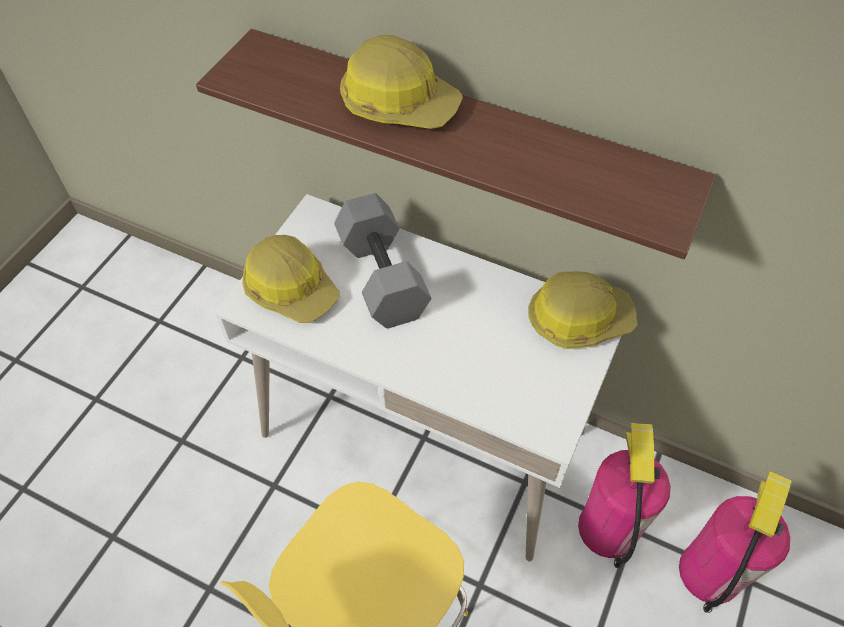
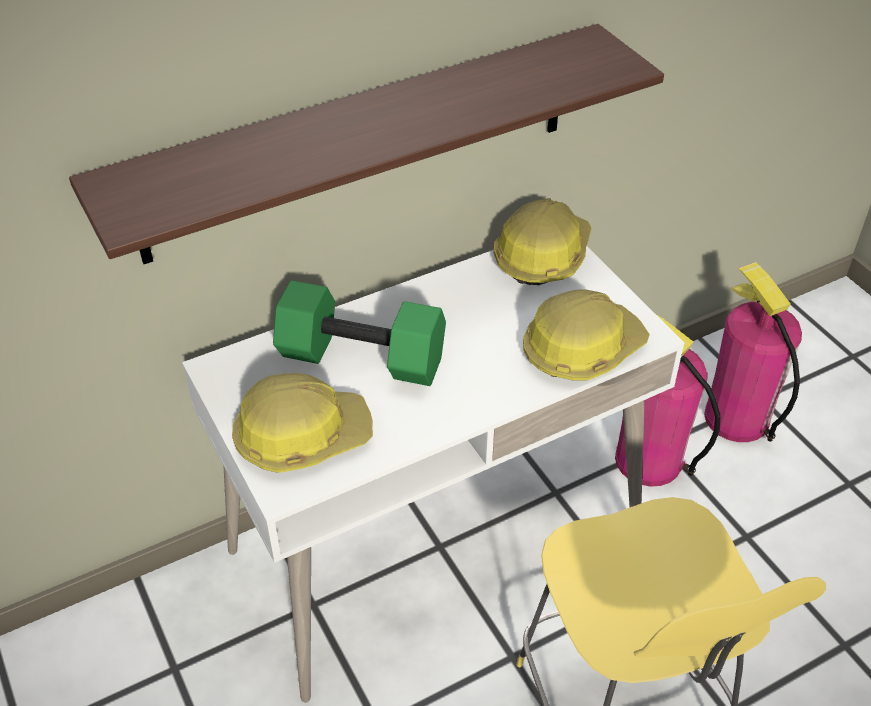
camera: 55 degrees left, 10 degrees down
grey dumbbell [334,193,432,328] -> green dumbbell [273,280,446,386]
hard hat [340,35,463,129] -> hard hat moved to [523,290,650,381]

